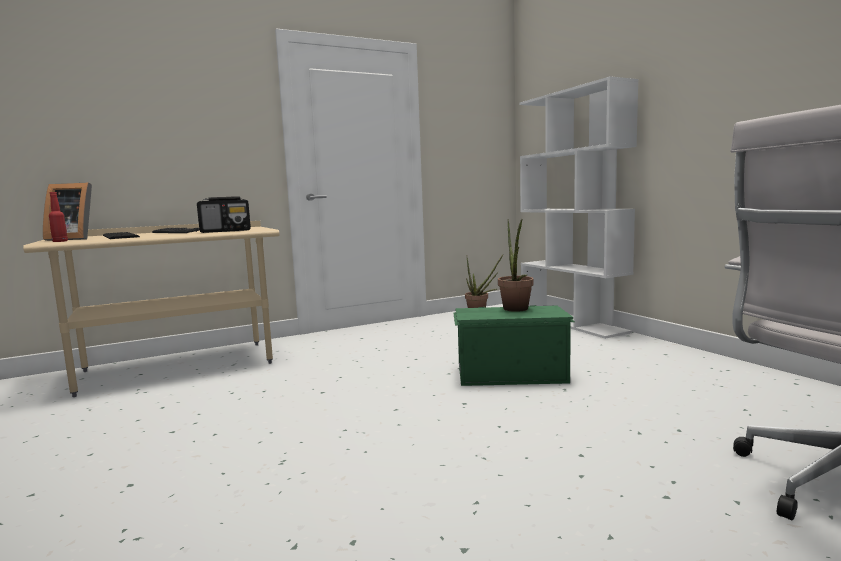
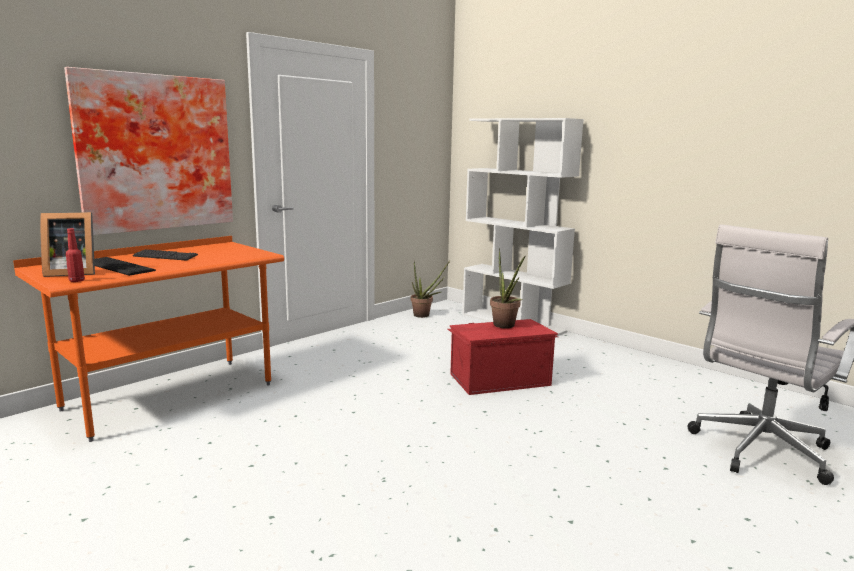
camera: 20 degrees left, 5 degrees up
beige desk [23,221,279,397] -> orange desk [13,236,284,442]
radio [197,196,251,233] -> none
green storage box [454,305,575,386] -> red storage box [448,319,558,395]
none -> picture [64,67,233,235]

